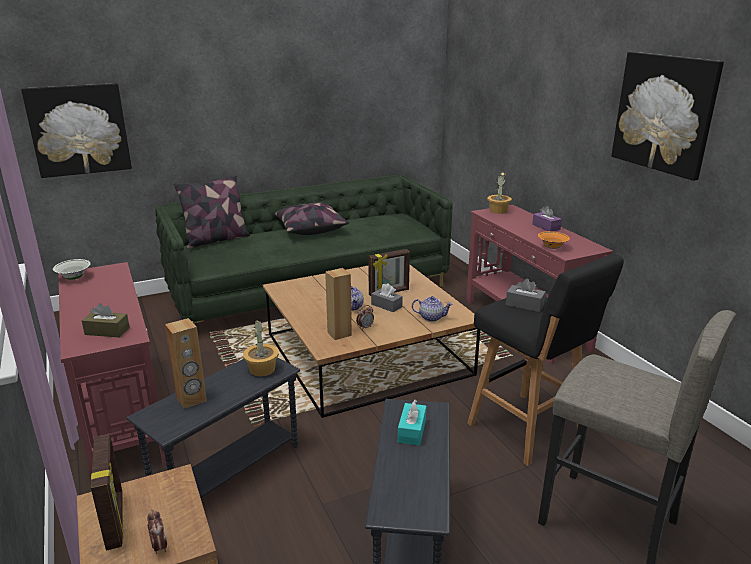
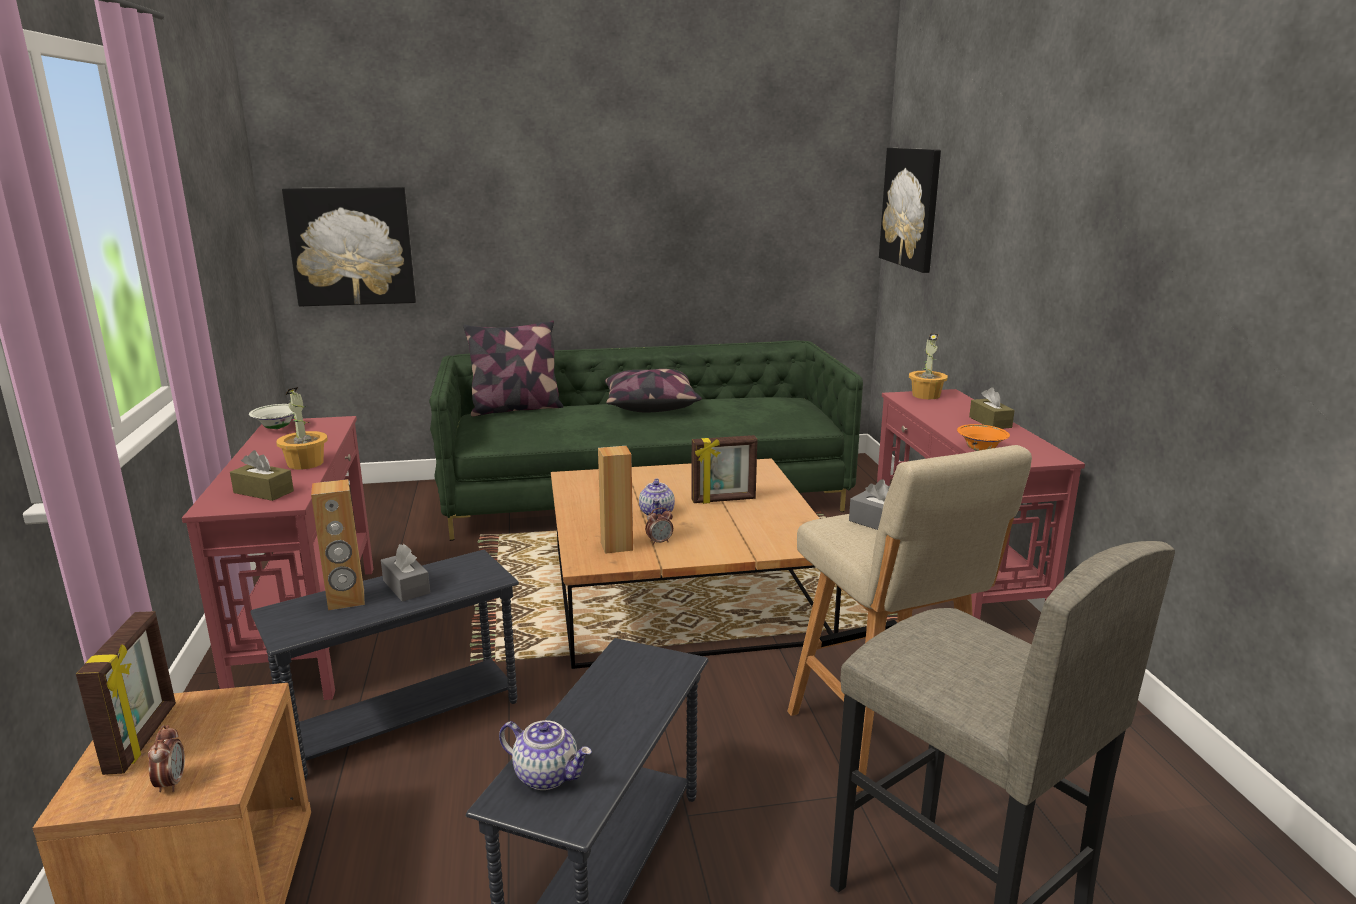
camera: 15 degrees right, 5 degrees down
potted plant [243,319,279,377] -> potted plant moved to [276,387,328,470]
grey tissue box [371,283,403,312] -> grey tissue box moved to [381,544,430,602]
turquoise tissue box [398,400,426,445] -> none
teapot [412,296,453,322] -> teapot moved to [499,720,592,790]
black stool [467,254,624,466] -> beige stool [787,445,1032,792]
purple tissue box [532,206,562,232] -> brown tissue box [969,387,1015,429]
picture [611,52,724,181] -> picture moved to [879,148,941,273]

